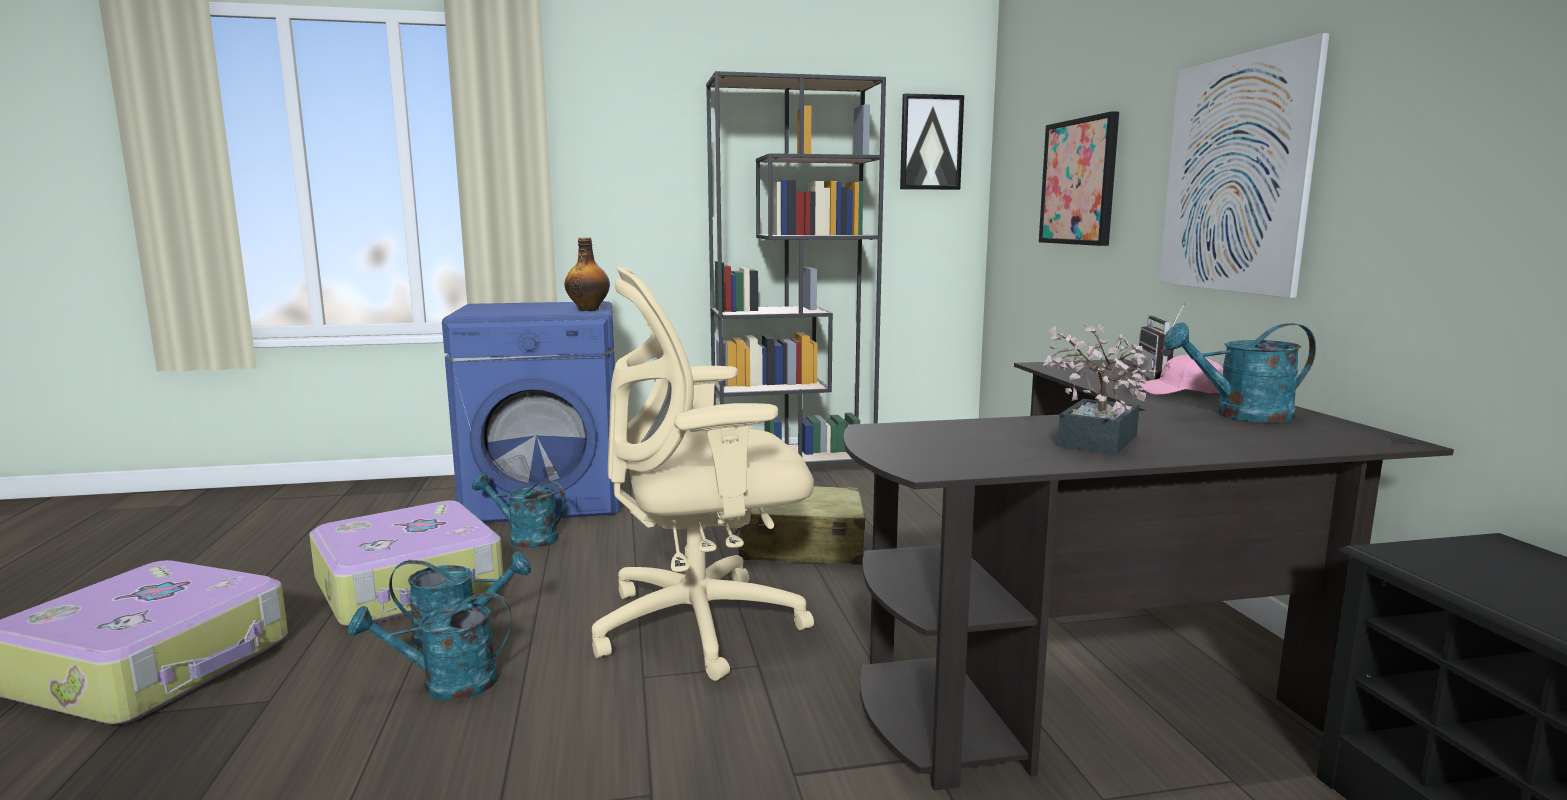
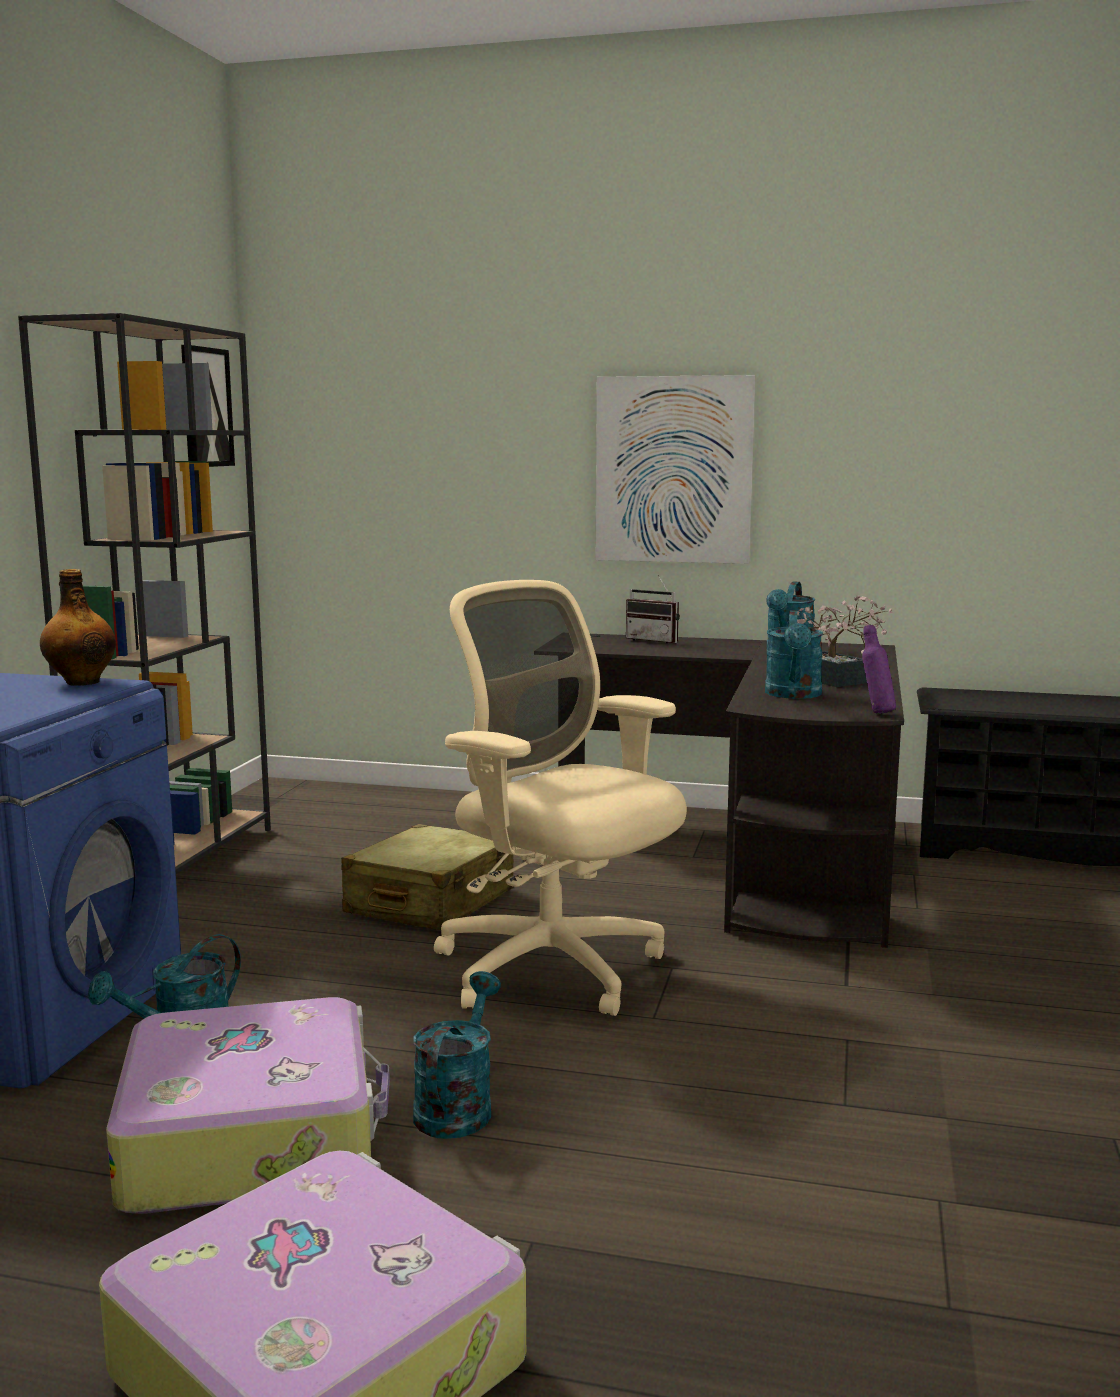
camera: 65 degrees left, 0 degrees up
turquoise watering can [348,592,512,700] -> turquoise watering can moved to [765,611,823,699]
beige office chair [592,267,814,681] -> beige office chair turned 120 degrees clockwise [434,580,687,1016]
picture [1039,111,1119,246] -> none
pink cap [1139,355,1223,395] -> none
none -> purple bottle [862,625,896,714]

